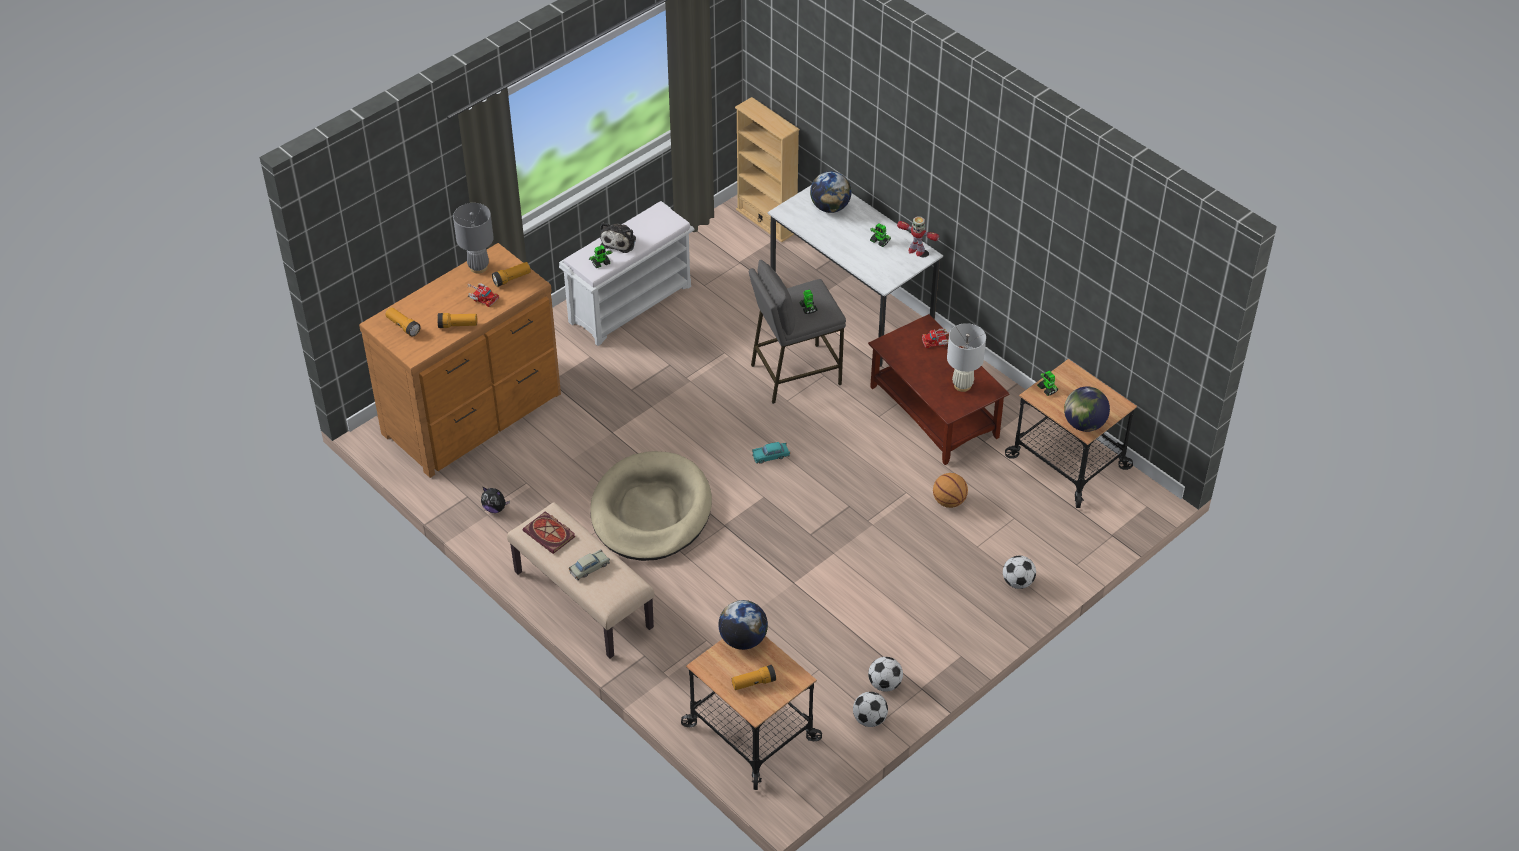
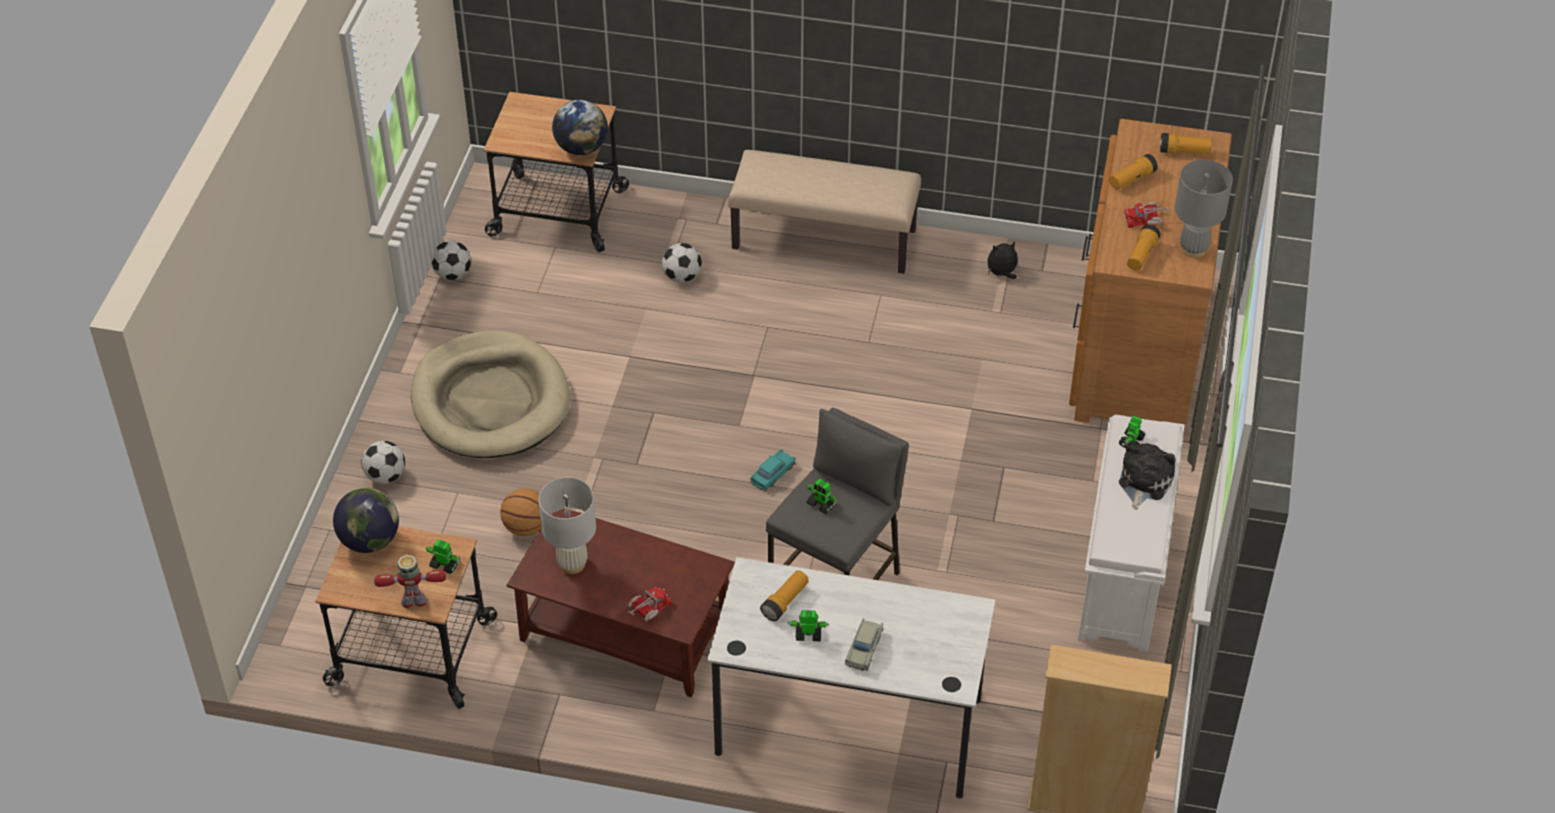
camera: 145 degrees right, 0 degrees up
book [523,511,575,554] -> none
beige toy car [569,549,610,580] -> beige toy car moved to [845,618,883,671]
beige dog bed [590,451,712,561] -> beige dog bed moved to [411,330,570,458]
plush toy [600,222,636,253] -> plush toy turned 45 degrees clockwise [1119,443,1176,510]
flashlight [732,665,776,690] -> flashlight moved to [760,570,808,621]
globe [810,171,851,213] -> none
football [868,657,903,692] -> football moved to [662,243,702,283]
toy robot [897,216,940,256] -> toy robot moved to [374,555,446,608]

